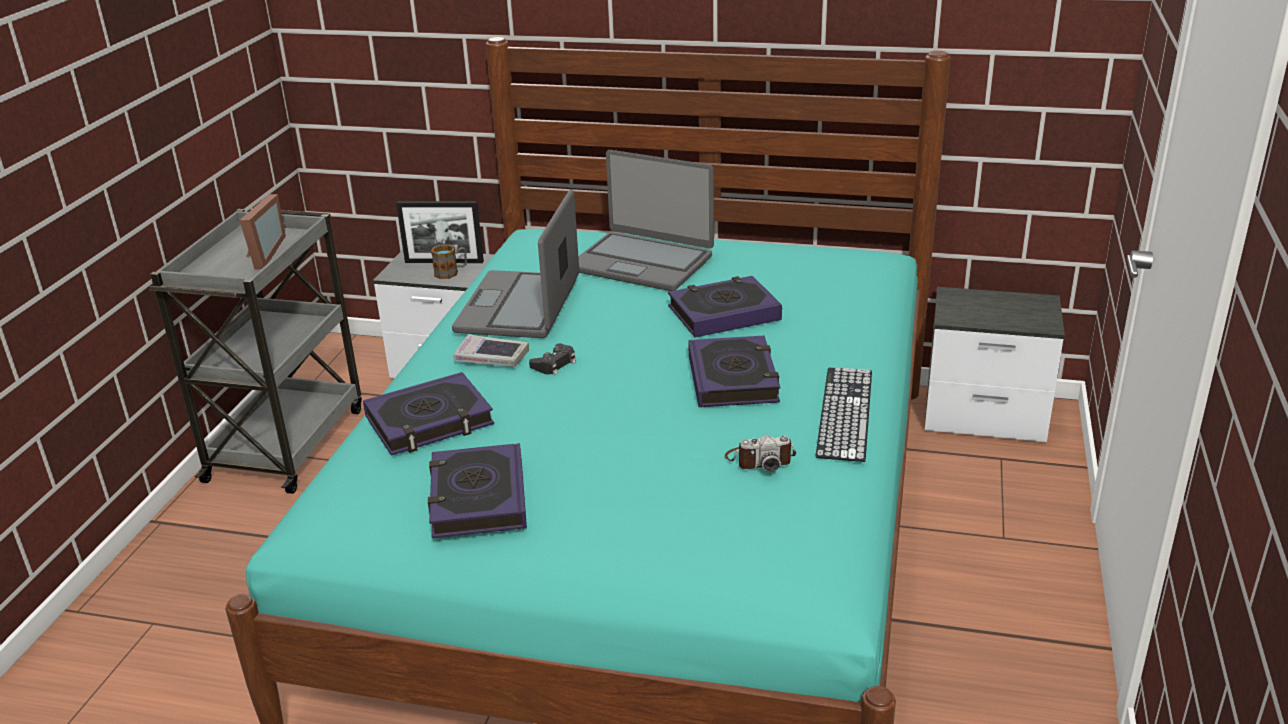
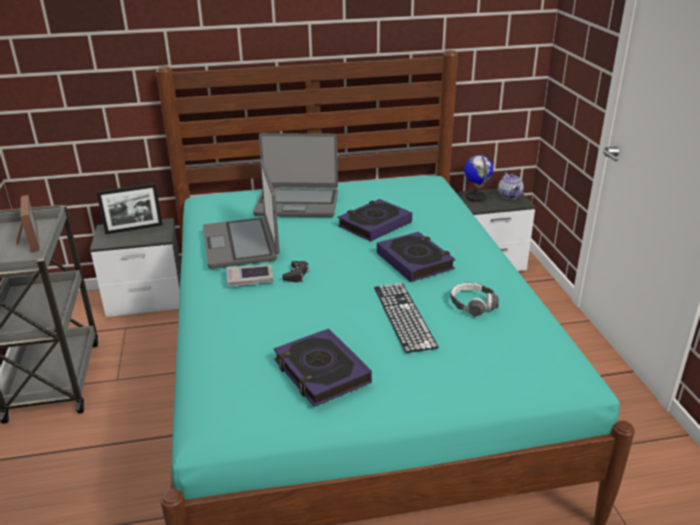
camera: 25 degrees left, 0 degrees up
book [363,372,494,456] -> none
mug [431,244,467,279] -> none
camera [725,435,796,472] -> headphones [451,282,499,317]
keyboard [816,367,872,462] -> keyboard moved to [374,283,439,353]
none -> globe [464,155,493,202]
none -> teapot [498,172,524,199]

